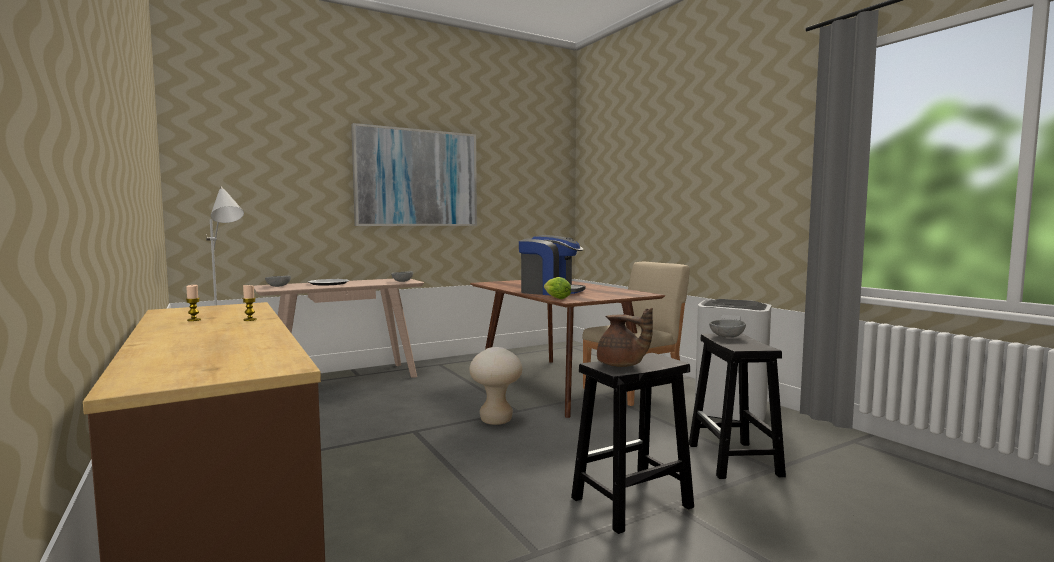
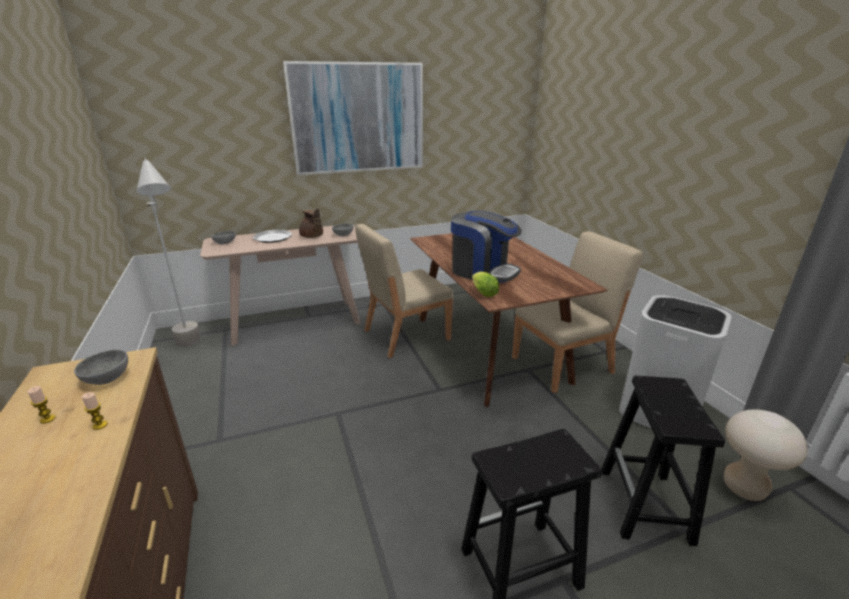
camera: 10 degrees right, 20 degrees up
beige stool [469,347,522,425] -> beige stool moved to [724,409,808,501]
brown teapot [597,308,653,367] -> brown teapot moved to [299,209,323,238]
grey bowl [709,320,746,338] -> grey bowl moved to [74,350,128,385]
none -> beige chair [355,224,454,358]

